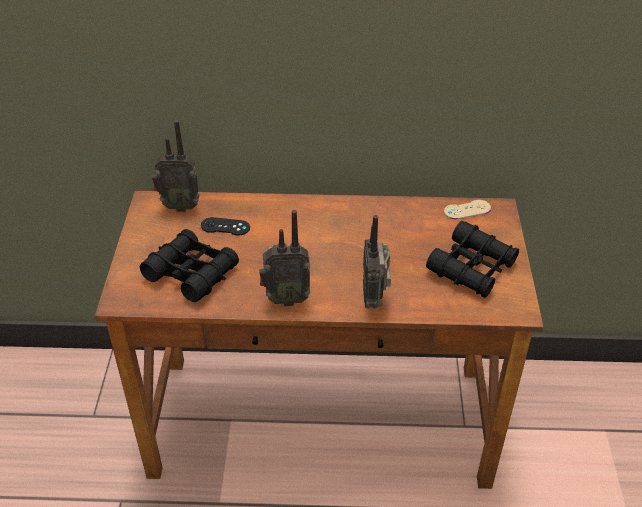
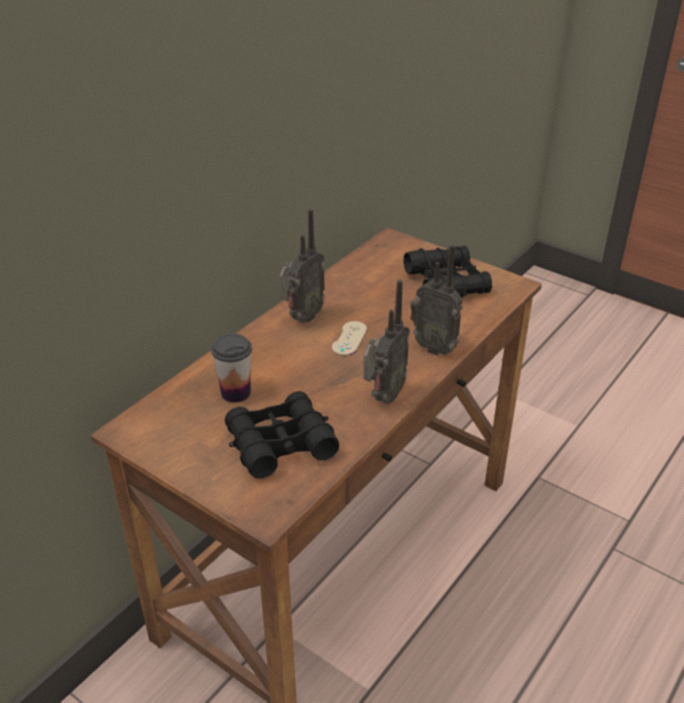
camera: 55 degrees left, 5 degrees down
radio [152,120,200,212] -> radio moved to [279,208,325,323]
black game controller [201,217,250,236] -> cup [211,333,252,403]
beige game controller [444,200,491,219] -> beige game controller moved to [332,321,367,356]

